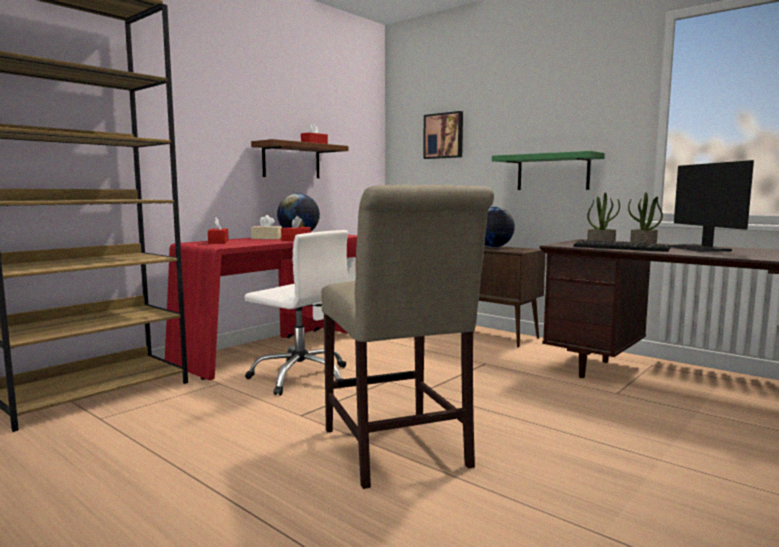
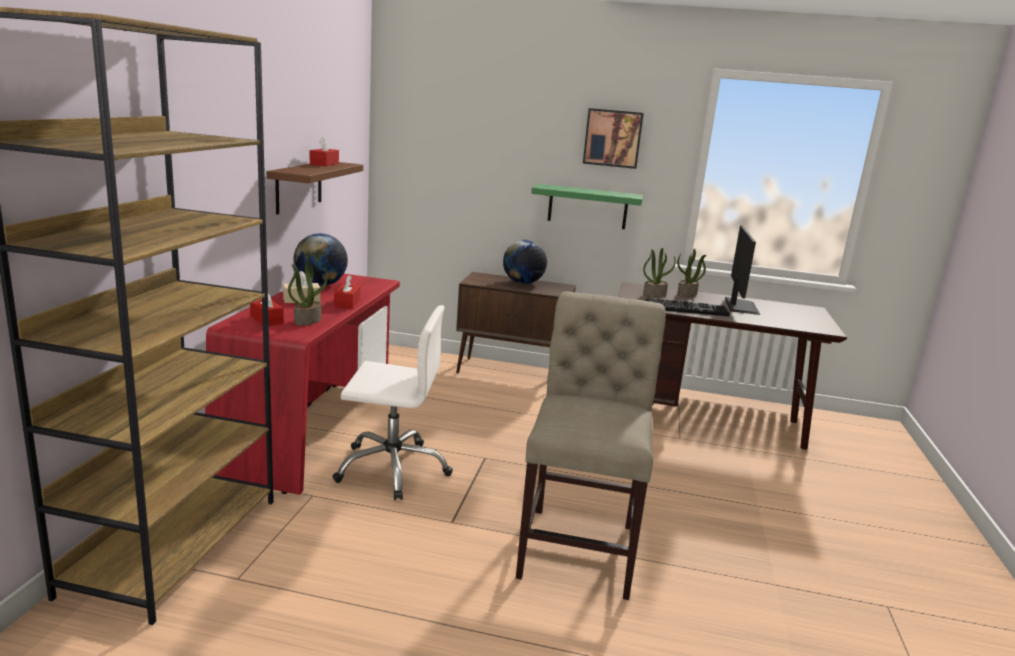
camera: 30 degrees left, 10 degrees up
beige chair [321,185,494,489] -> beige chair turned 120 degrees counterclockwise [516,292,666,600]
picture [423,111,463,159] -> picture moved to [583,108,644,169]
monitor [671,160,754,252] -> monitor turned 135 degrees counterclockwise [725,225,760,315]
none -> potted plant [288,261,327,326]

